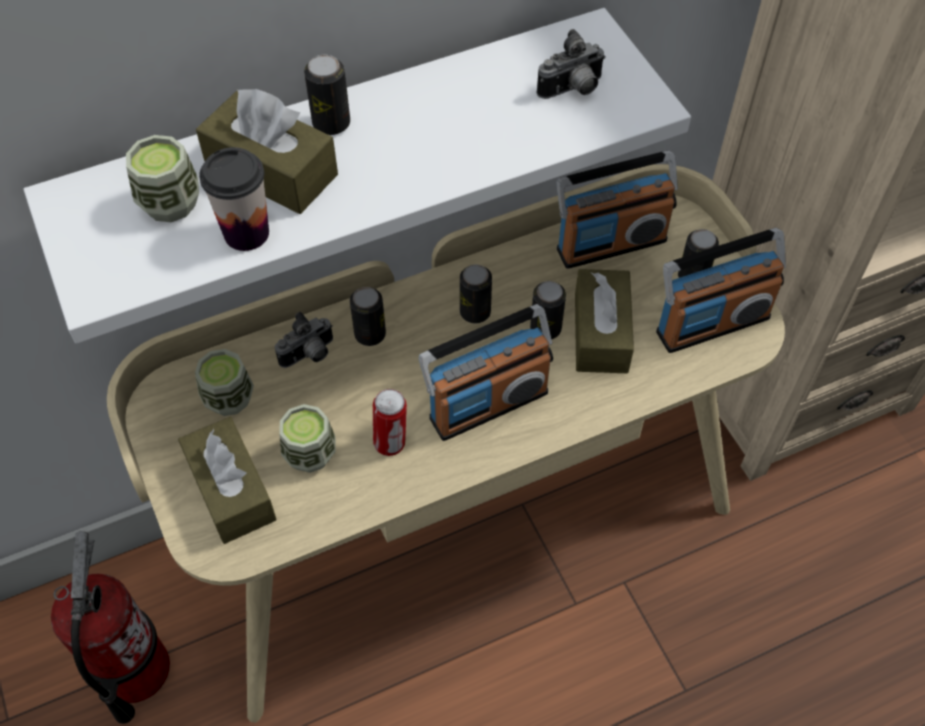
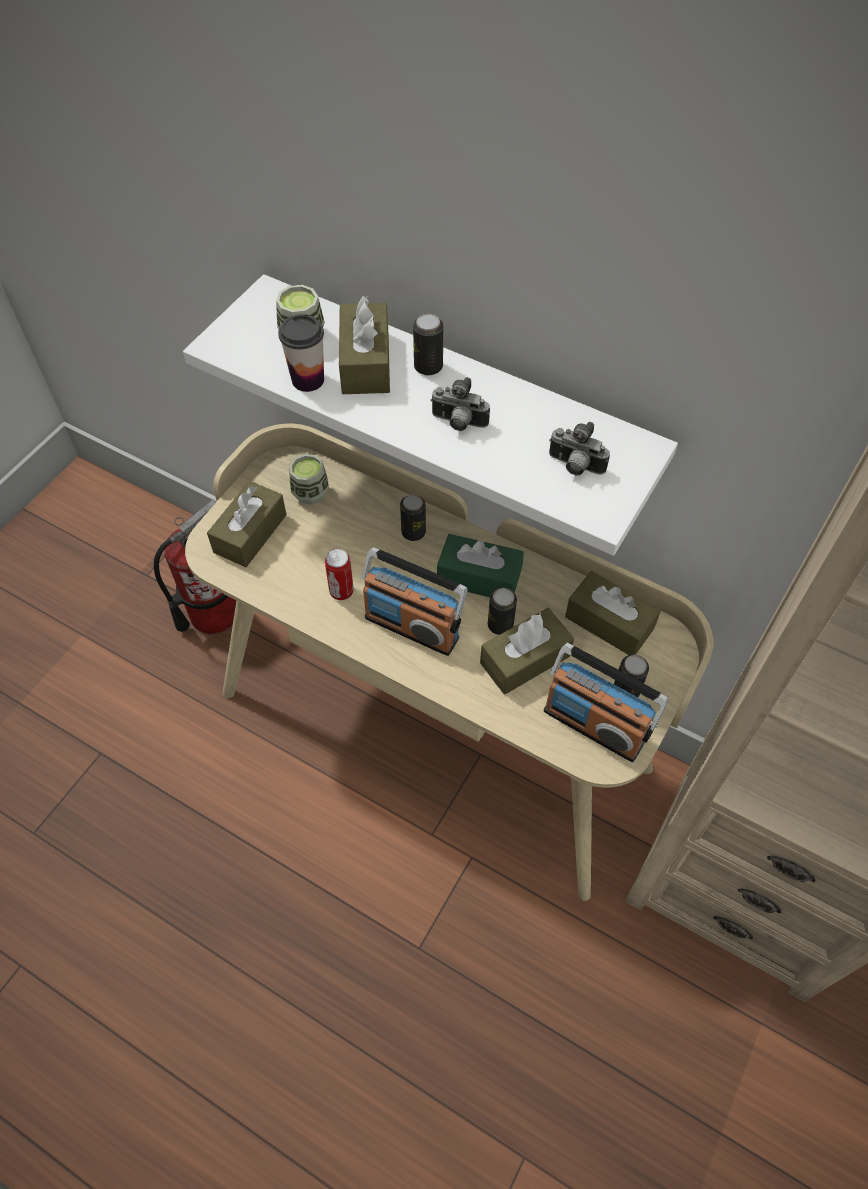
camera: 55 degrees right, 0 degrees up
camera [275,312,333,368] -> camera moved to [430,377,490,431]
cup [279,404,336,473] -> none
can [460,264,492,323] -> green tissue box [437,534,524,597]
radio [557,150,678,269] -> brown tissue box [565,571,661,655]

